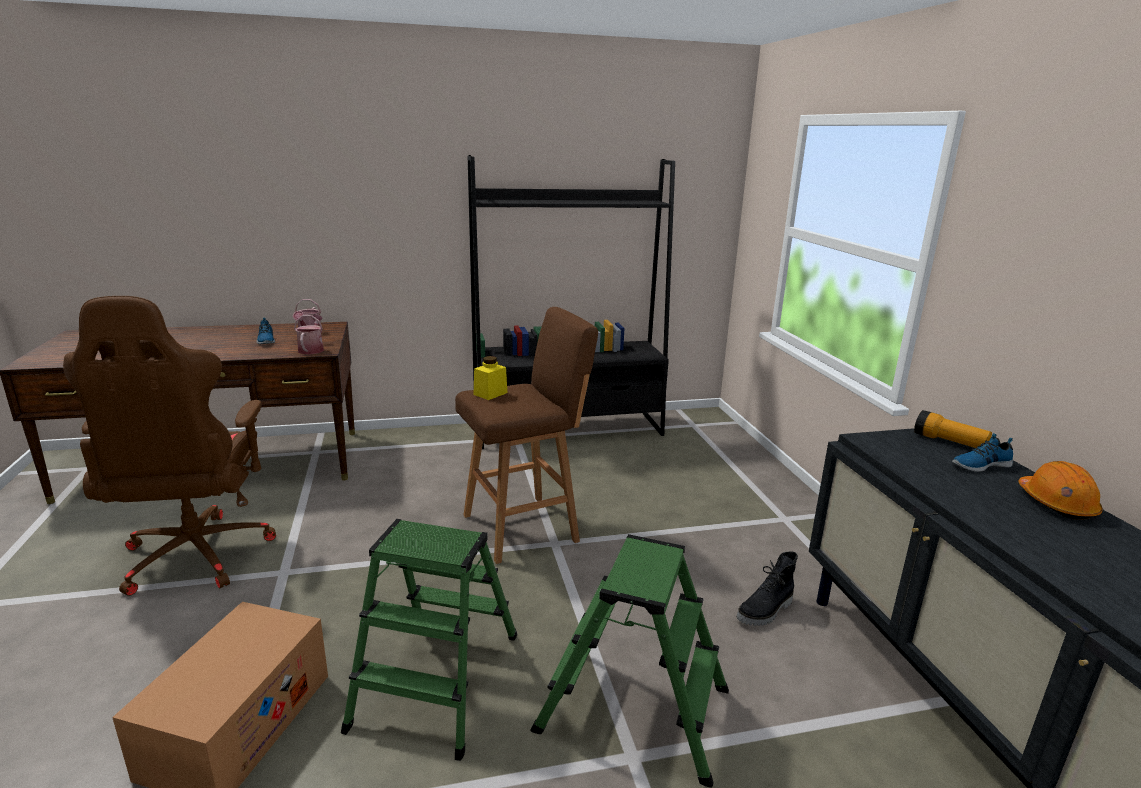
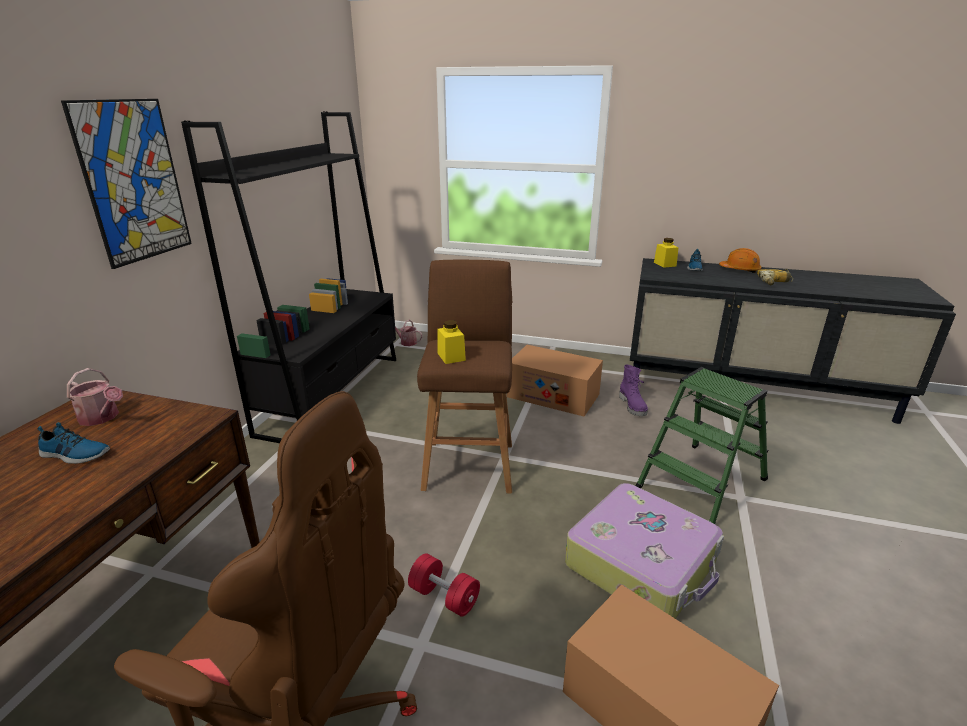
camera: 60 degrees left, 5 degrees up
watering can [294,315,324,354] -> watering can moved to [395,320,422,346]
green step ladder [341,519,517,761] -> suitcase [565,483,724,619]
black boot [737,551,798,626] -> purple boot [619,364,648,416]
flashlight [914,410,992,448] -> yellow jar [654,238,679,268]
none -> picture [61,99,192,269]
none -> red dumbbell [408,553,480,617]
none -> cardboard box [507,345,603,416]
none -> power drill [757,268,793,285]

